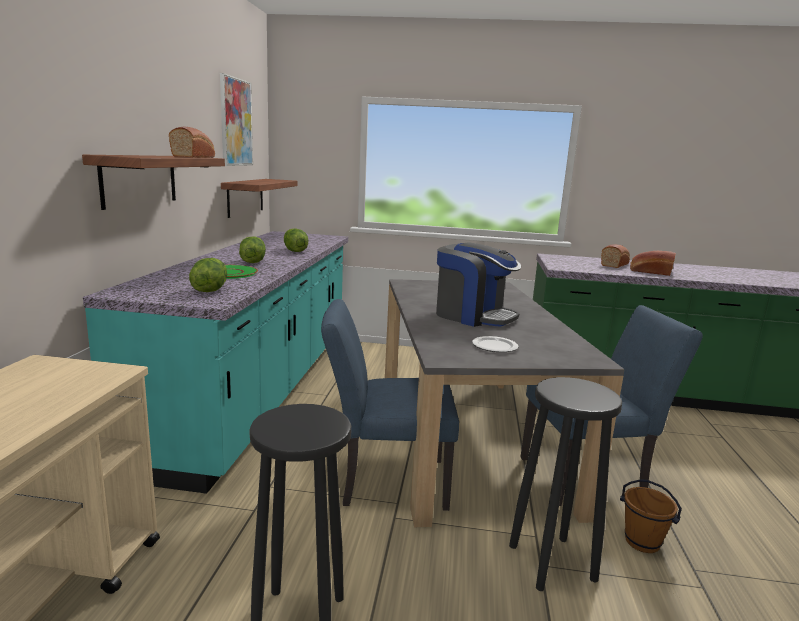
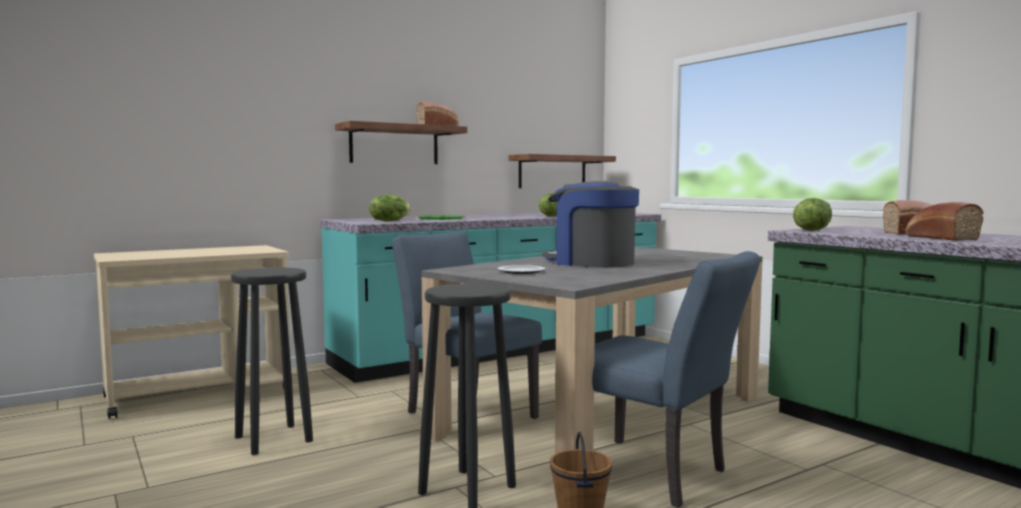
camera: 50 degrees right, 10 degrees down
picture [220,73,253,166] -> none
lettuce [239,236,266,263] -> lettuce moved to [793,198,832,231]
coffee machine [436,242,521,327] -> coffee machine turned 135 degrees clockwise [543,181,639,268]

